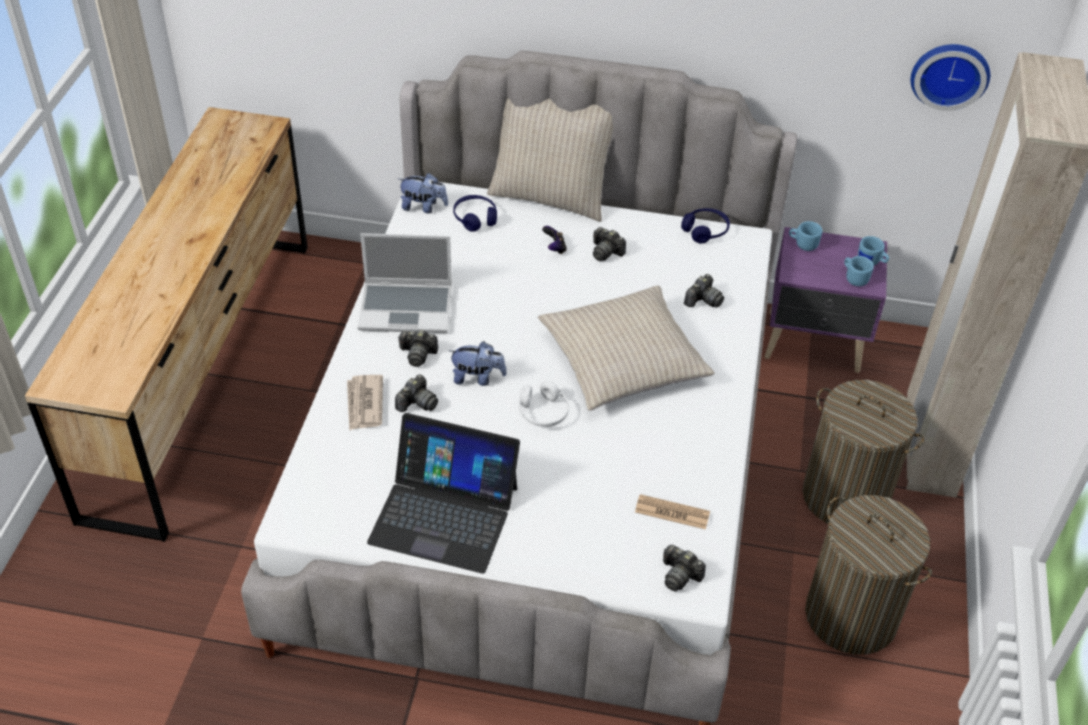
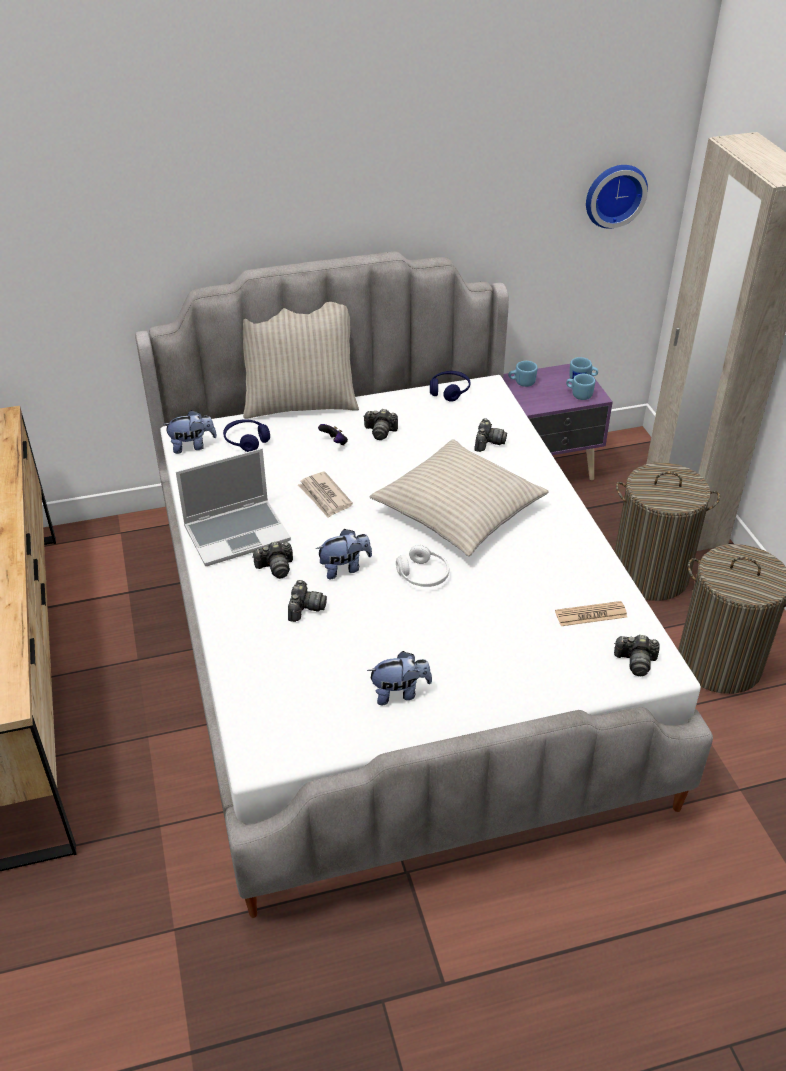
camera: 25 degrees left, 5 degrees down
newspaper [347,375,383,431] -> newspaper moved to [298,471,353,518]
laptop [367,413,520,574] -> plush toy [367,651,432,705]

